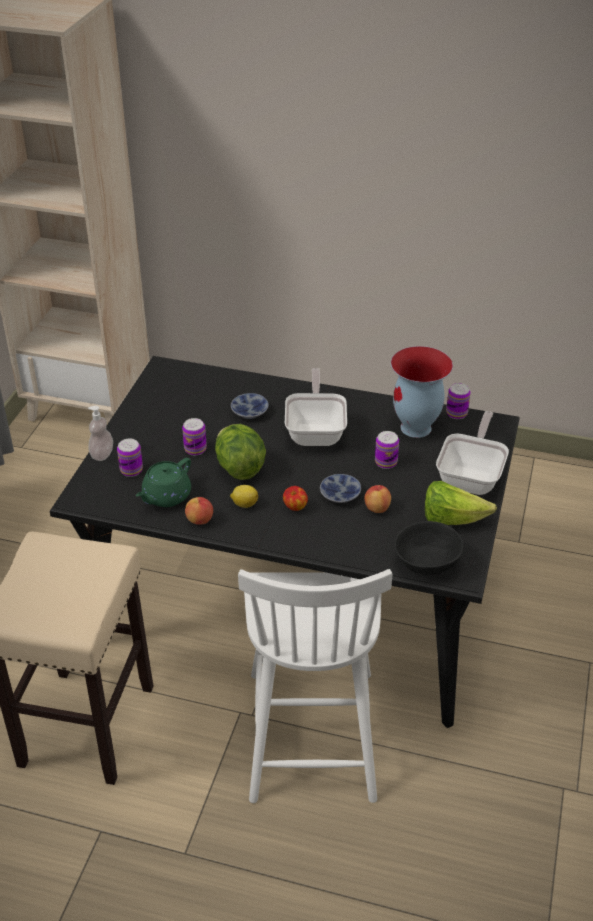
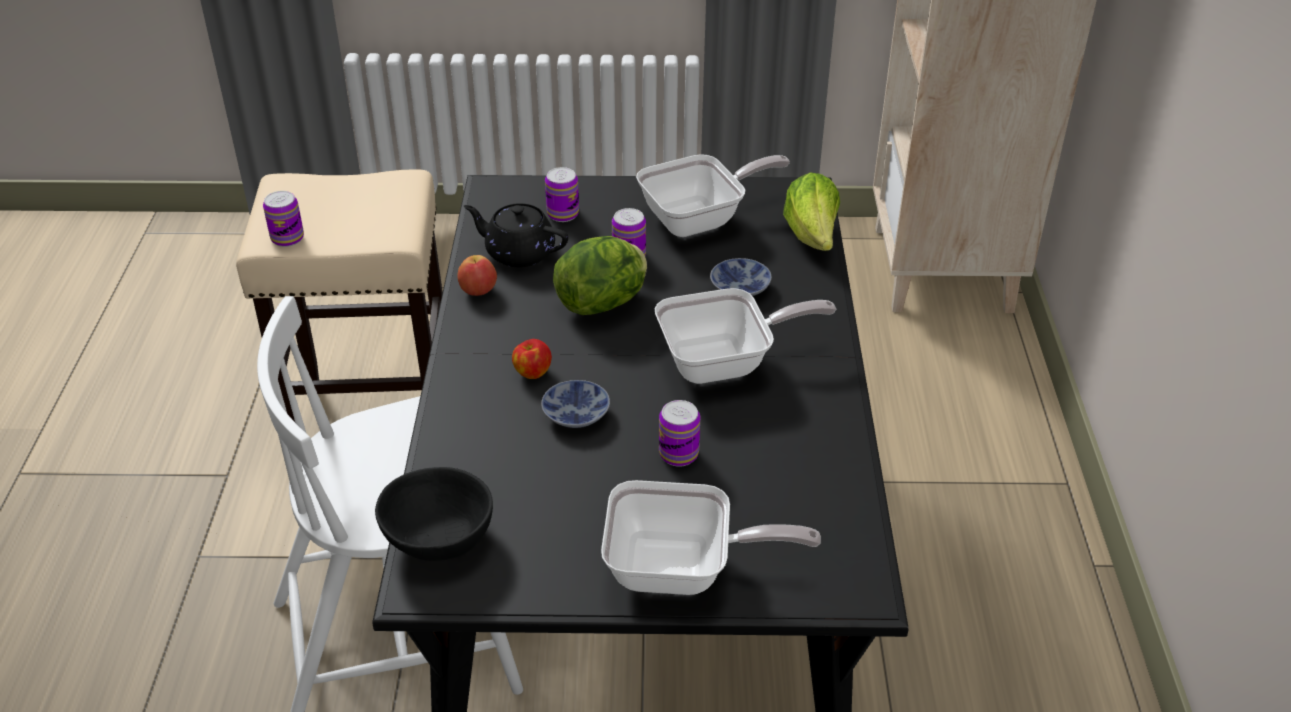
camera: 75 degrees right, 0 degrees up
soap dispenser [88,406,113,461] -> none
green teapot [136,458,191,507] -> black teapot [463,203,568,267]
lemon [230,485,258,508] -> none
apple [364,485,391,513] -> none
vase [391,346,453,438] -> none
lettuce [425,481,497,525] -> lettuce moved to [783,172,840,251]
can [446,383,471,419] -> can moved to [263,191,304,247]
none -> frying pan [636,154,790,237]

